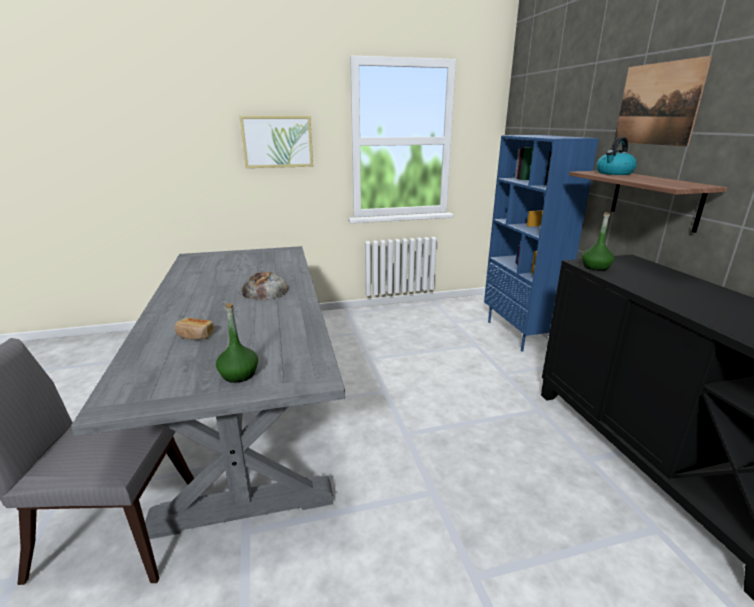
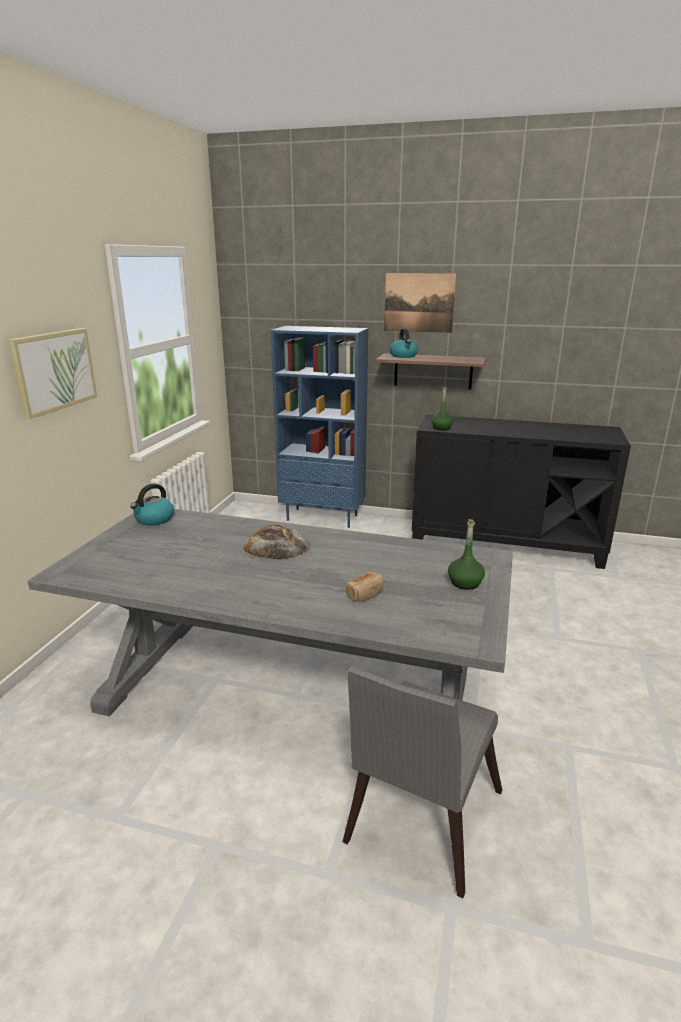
camera: 60 degrees left, 0 degrees up
none -> kettle [130,484,174,526]

